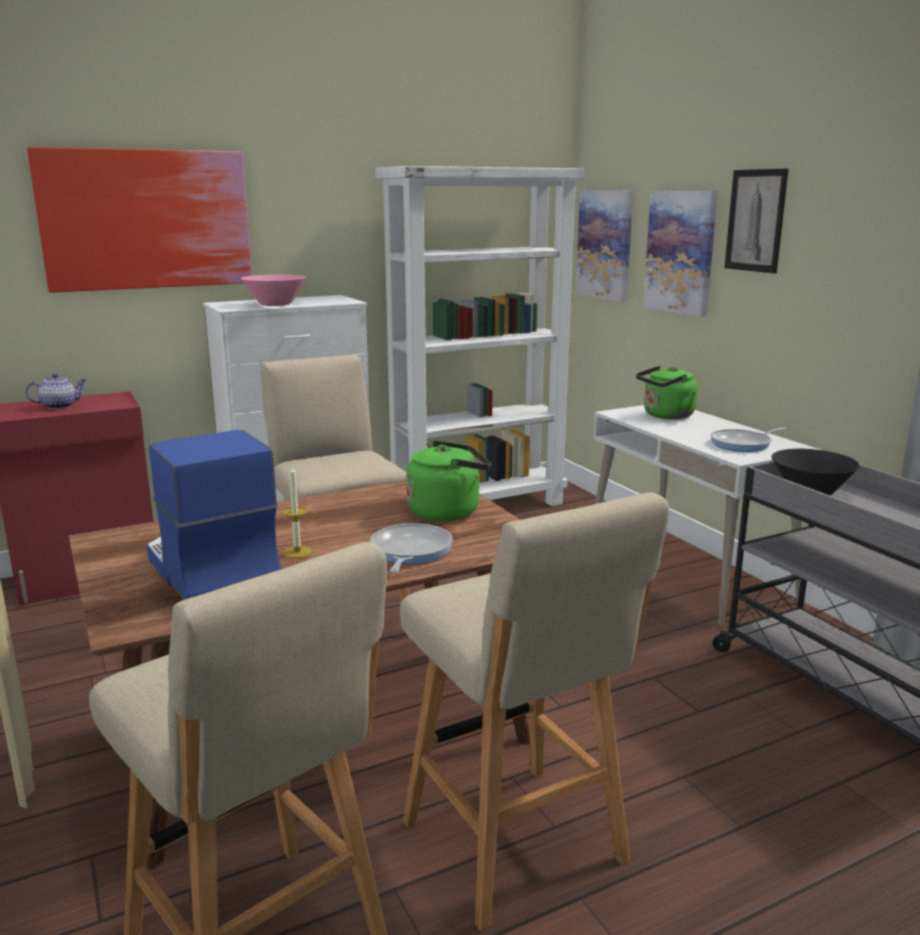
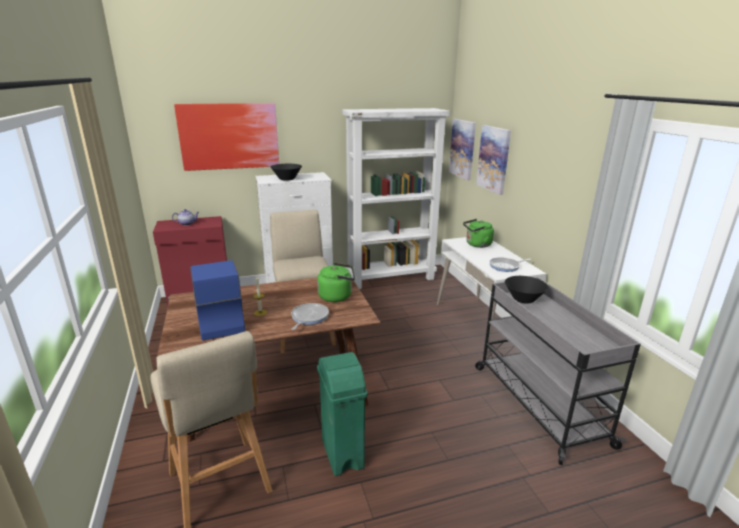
camera: 10 degrees right, 5 degrees up
pink bowl [241,274,306,306] -> black bowl [271,164,302,181]
beige stool [400,492,669,931] -> green trash can [317,352,368,476]
picture [724,169,789,274] -> none

